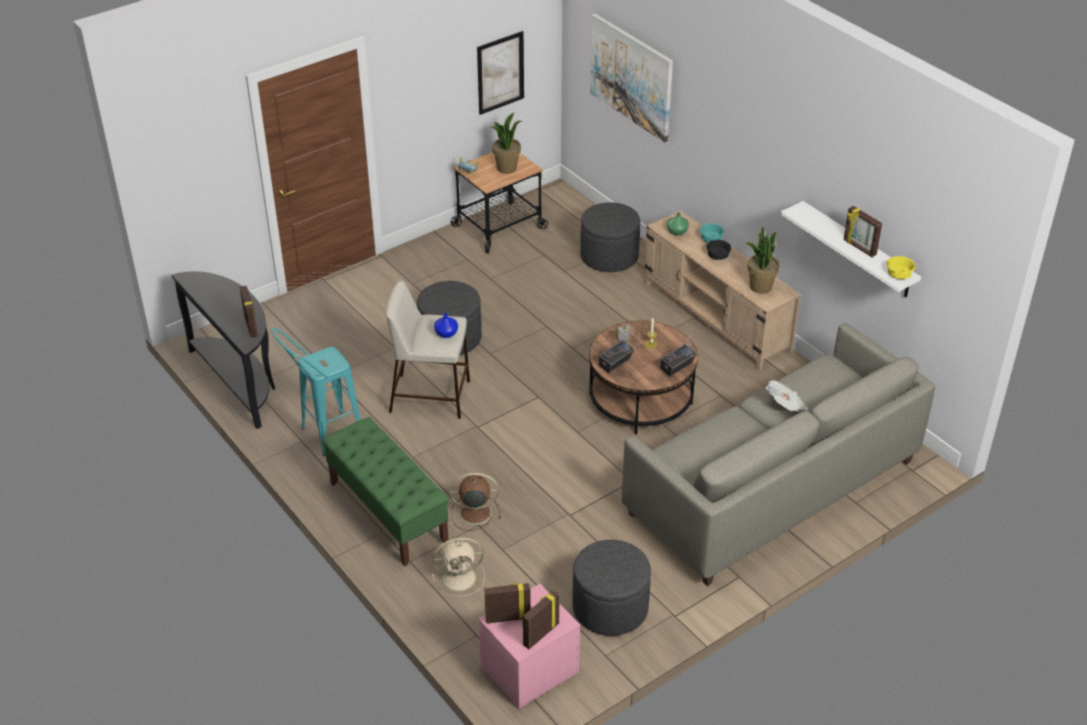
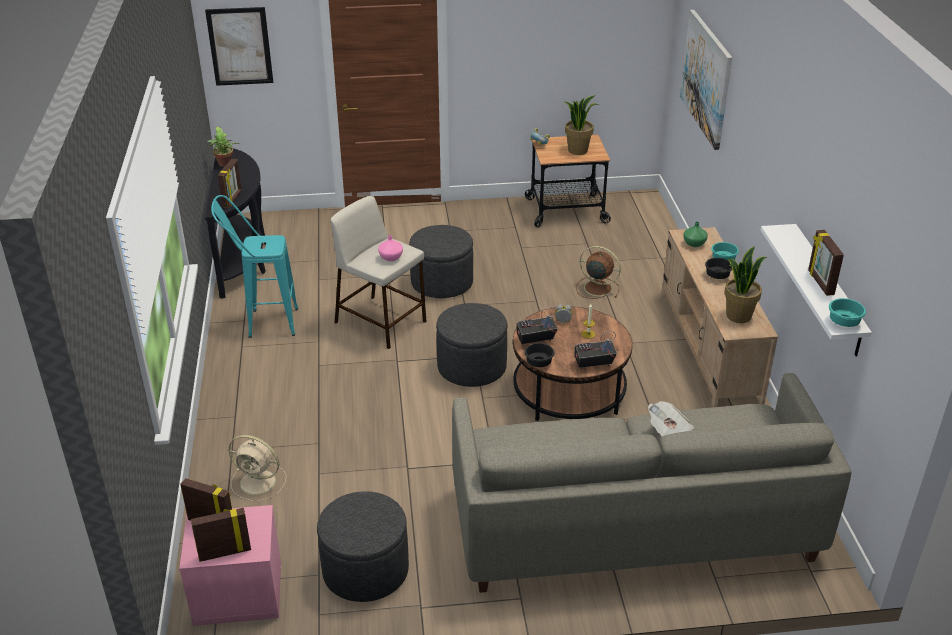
camera: 30 degrees right, 5 degrees down
green bench [322,417,449,566] -> none
blue vase [434,313,458,338] -> pink vase [378,235,403,261]
brown fan [450,473,501,531] -> brown fan moved to [576,246,621,299]
picture [477,31,524,115] -> picture moved to [205,7,273,86]
grey ottoman [580,202,640,272] -> grey ottoman moved to [436,303,508,387]
yellow bowl [887,256,915,279] -> turquoise bowl [829,298,866,327]
none -> potted plant [207,127,239,167]
none -> black bowl [525,343,555,367]

